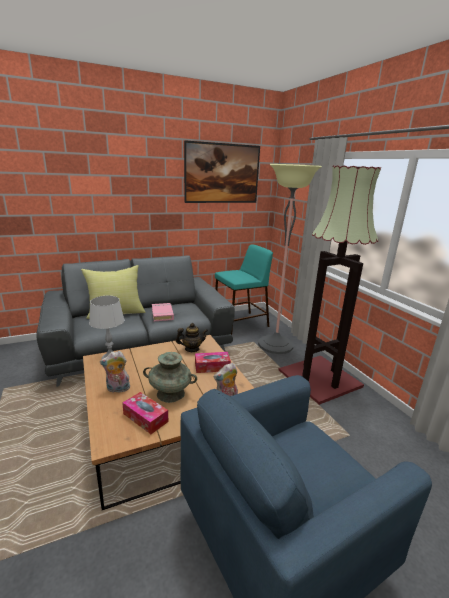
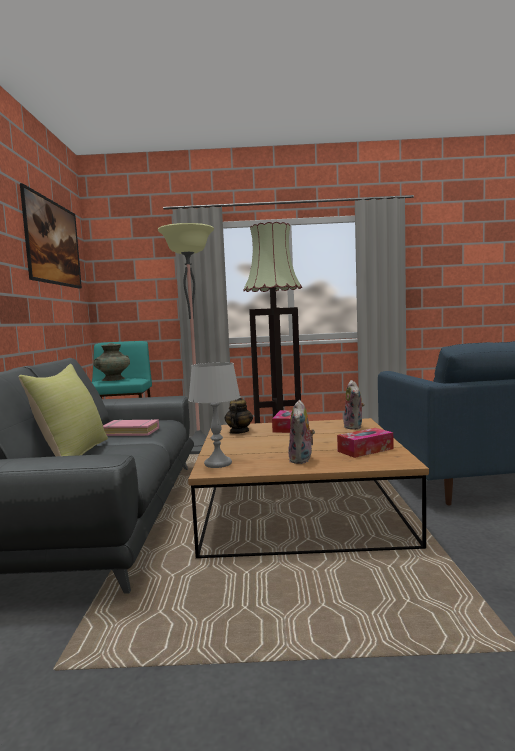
camera: 65 degrees left, 15 degrees down
turquoise vase [143,352,197,403] -> turquoise vase moved to [93,343,130,381]

